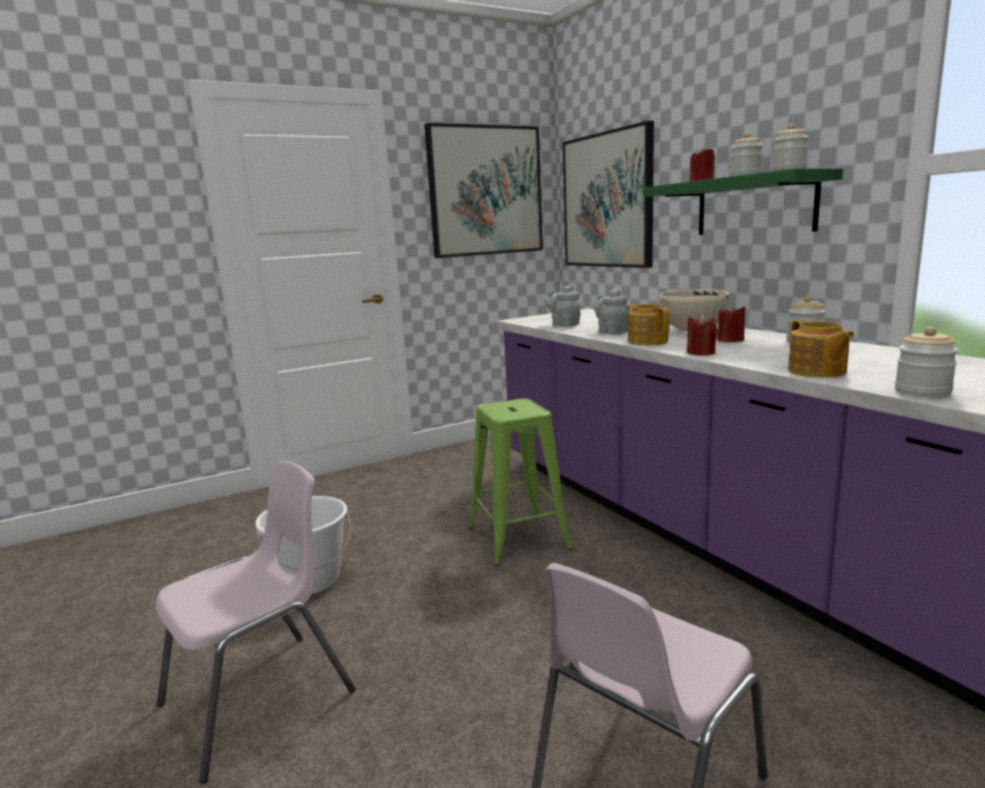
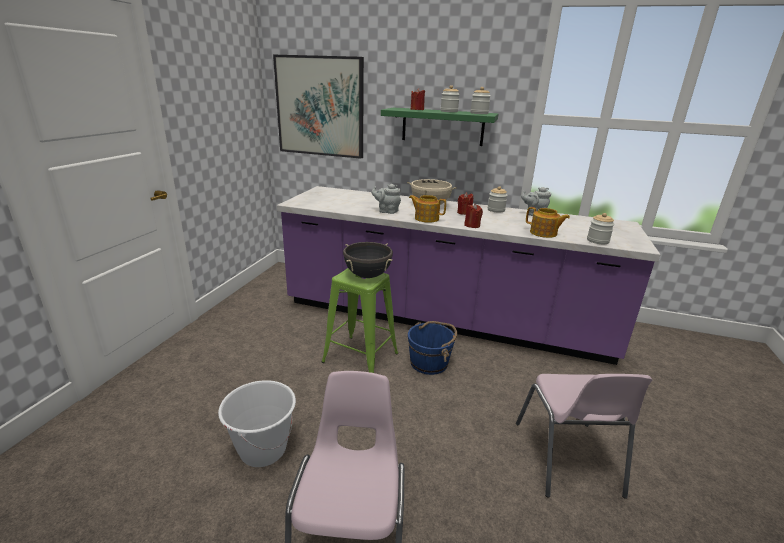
camera: 45 degrees left, 10 degrees up
picture [424,123,543,258] -> none
grey teapot [544,285,581,327] -> grey teapot moved to [521,187,551,216]
none -> black cooking pot [343,242,393,278]
none -> blue bucket [408,321,457,375]

